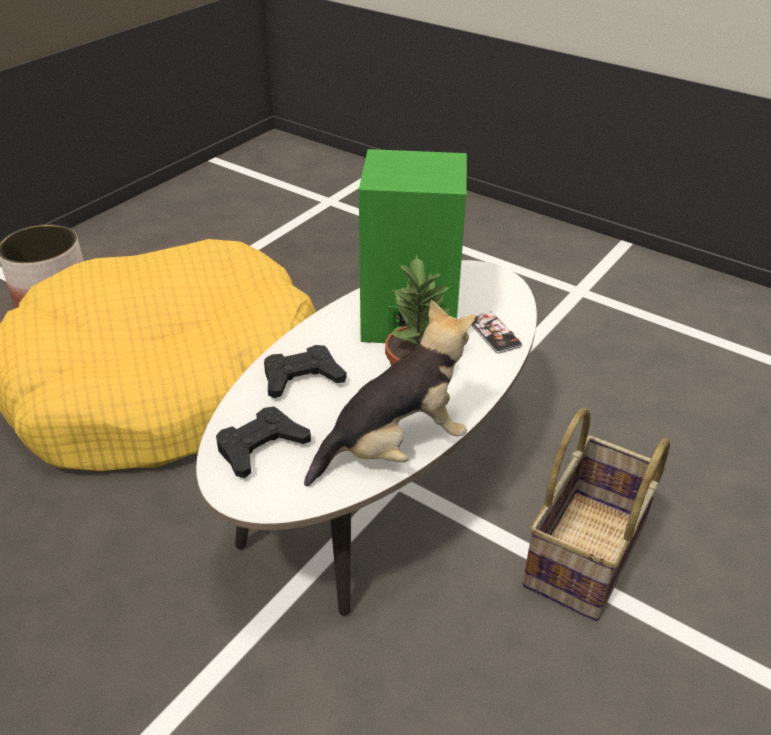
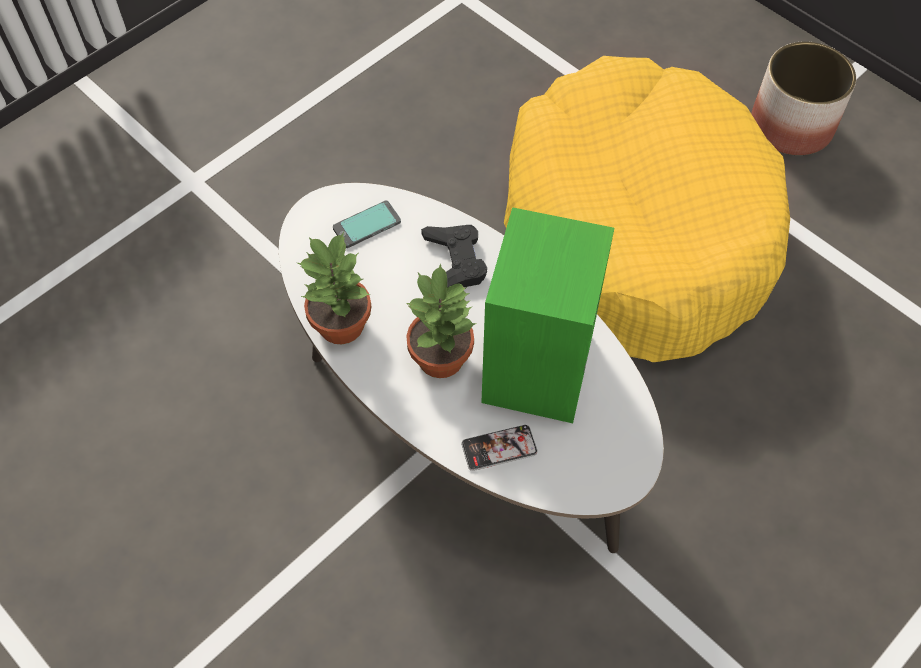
camera: 100 degrees right, 20 degrees up
black game controller [216,406,311,478] -> phone [333,201,401,248]
plush toy [304,300,475,486] -> potted plant [298,232,372,344]
basket [522,408,670,621] -> none

